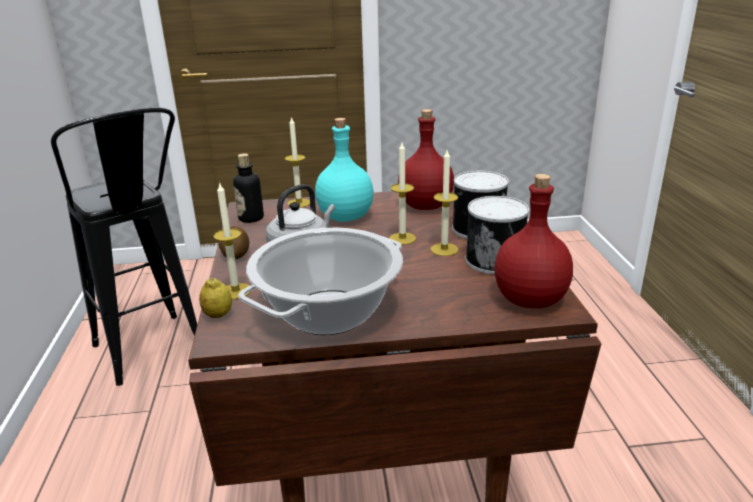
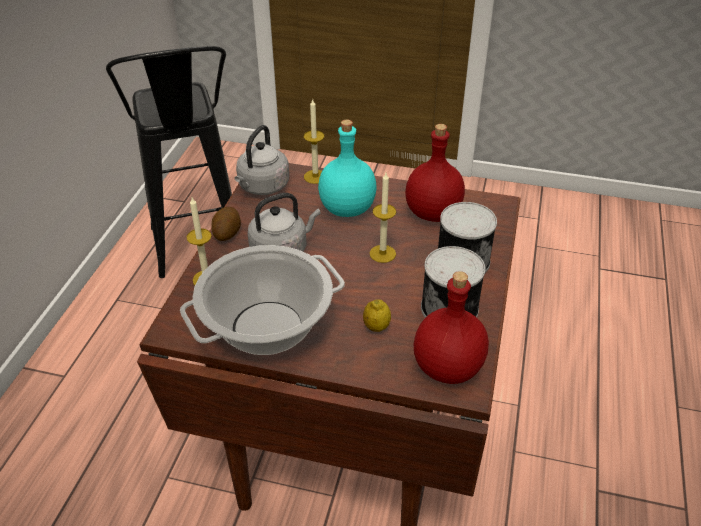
camera: 20 degrees right, 15 degrees up
lemon [199,278,232,318] -> lemon moved to [363,299,391,332]
bottle [233,153,264,223] -> grey kettle [234,125,289,195]
candle [431,150,458,256] -> none

